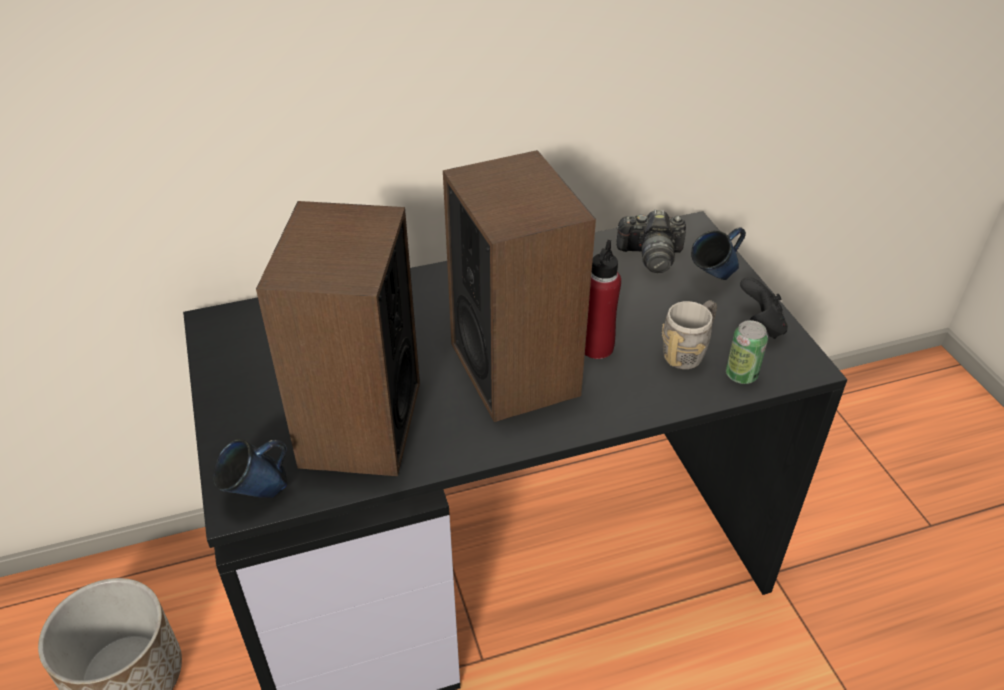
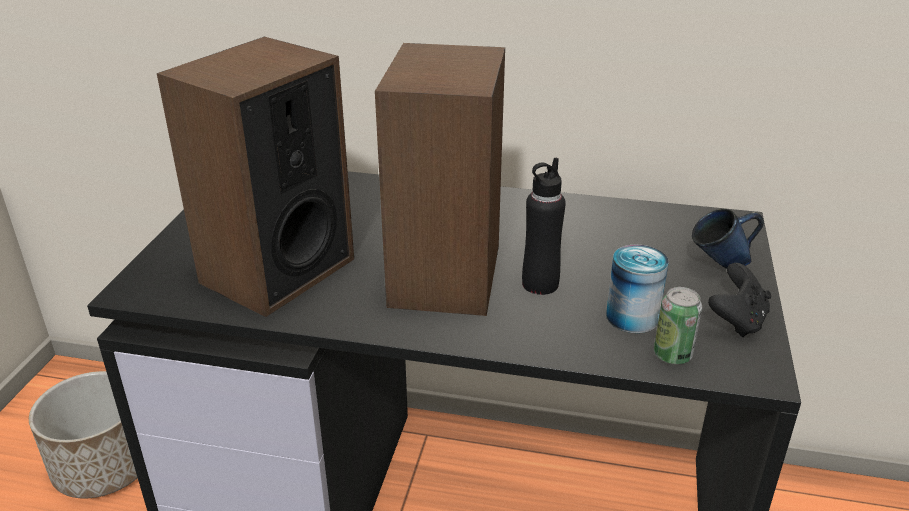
camera: 30 degrees right, 10 degrees down
blue mug [213,439,288,498] -> none
red bottle [585,240,621,359] -> black bottle [522,158,566,295]
camera [616,209,686,273] -> none
grey mug [662,300,717,369] -> can [606,244,669,333]

